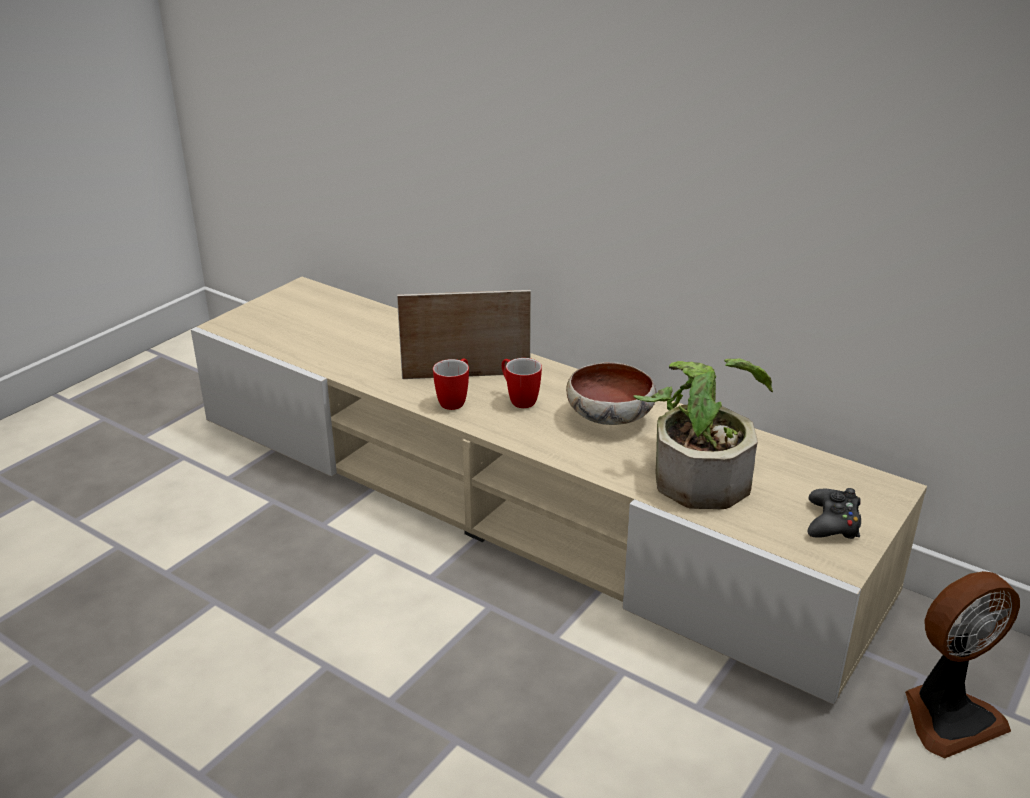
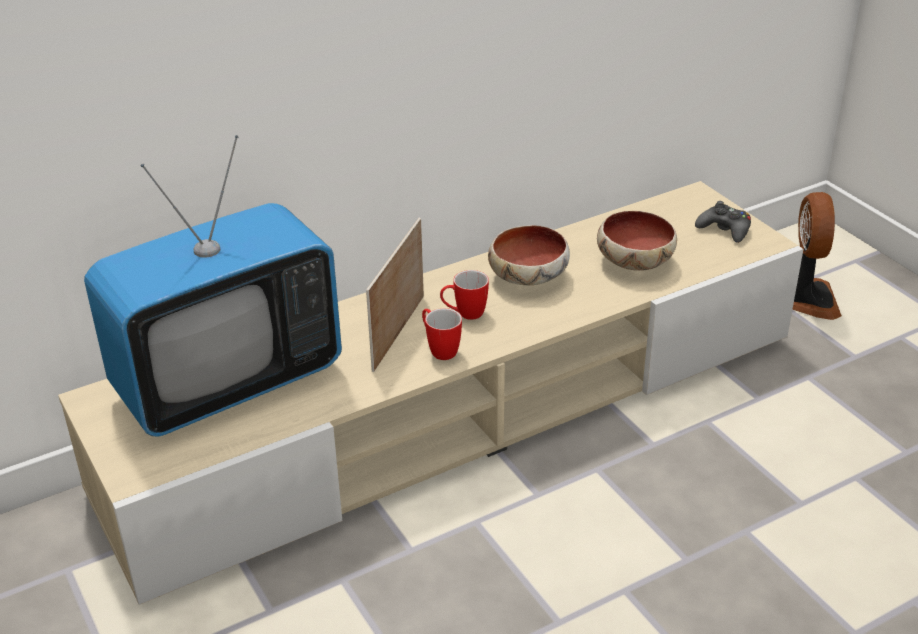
camera: 65 degrees left, 5 degrees up
potted plant [633,359,773,509] -> bowl [597,211,677,271]
none -> television [84,135,342,437]

